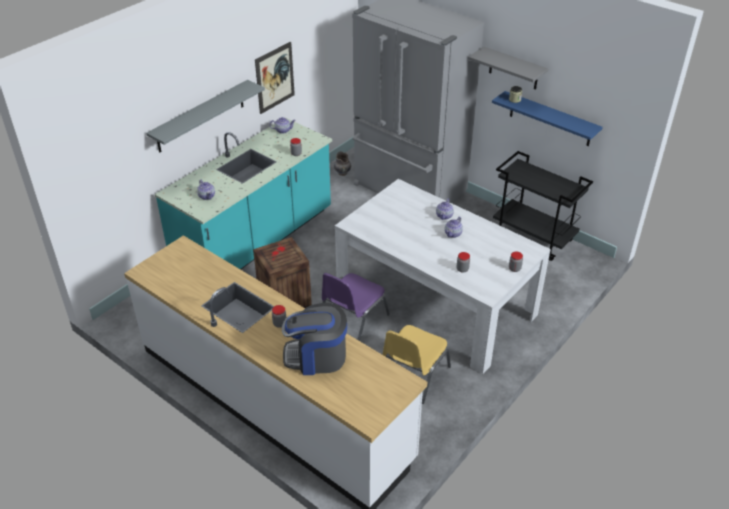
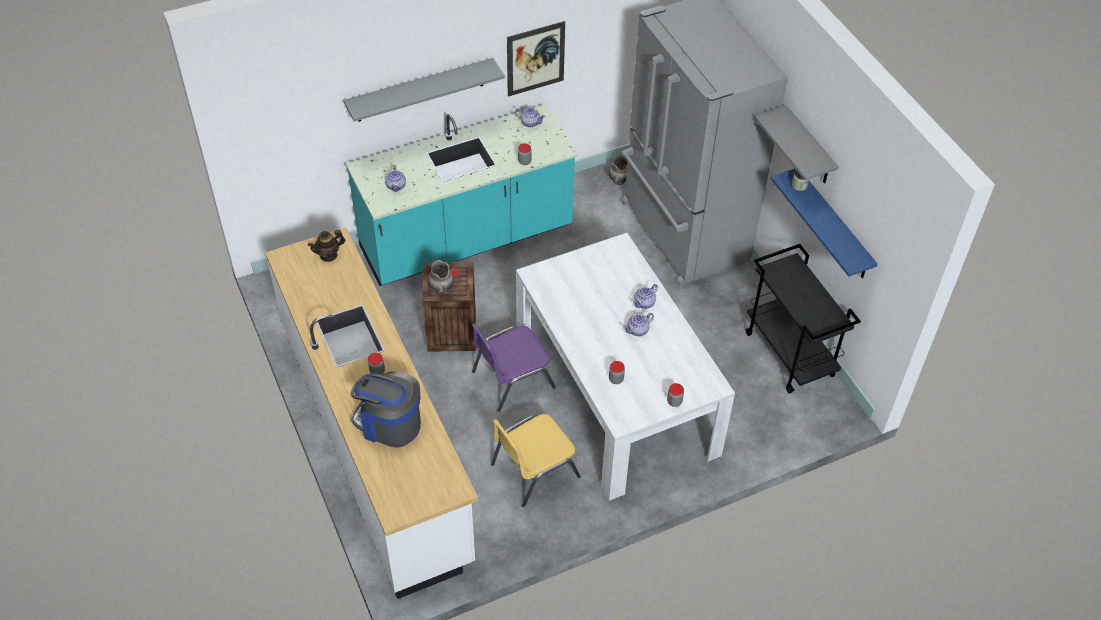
camera: 25 degrees right, 10 degrees up
none -> teapot [308,230,345,262]
none -> grey vase [428,260,454,294]

